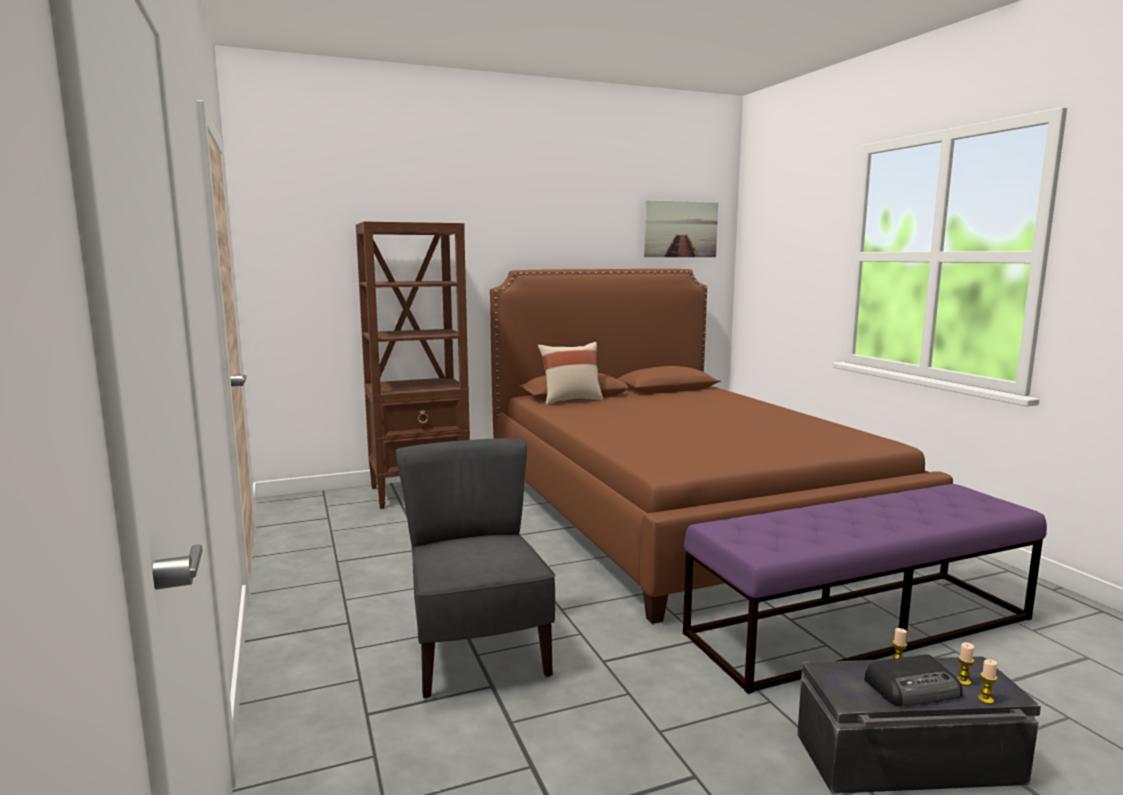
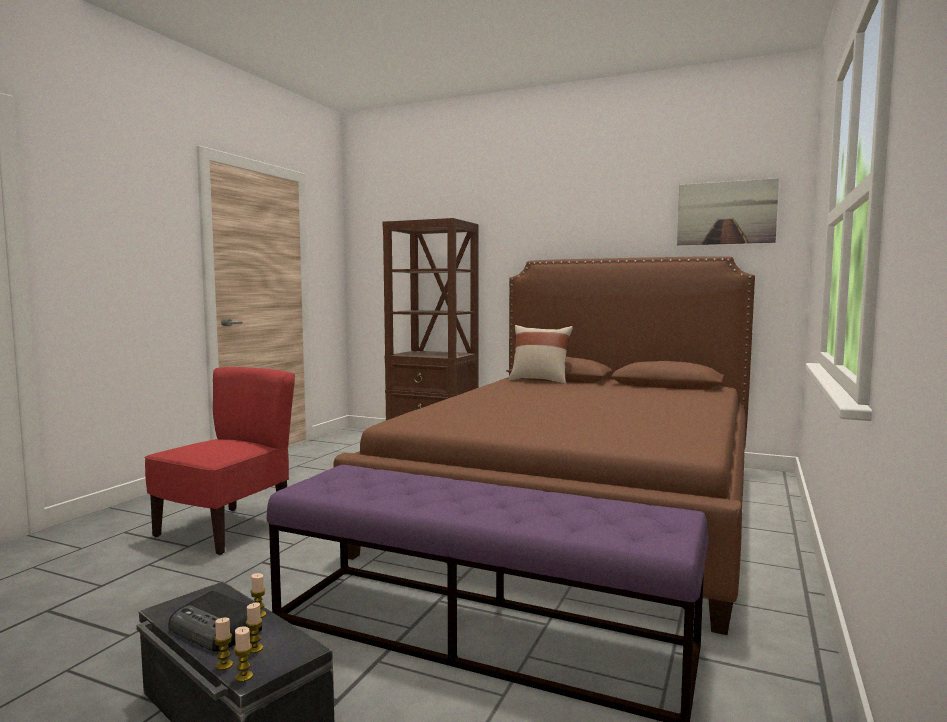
camera: 45 degrees right, 5 degrees down
grey chair [396,438,555,698] -> red chair [144,367,295,555]
none -> candle [234,626,253,682]

